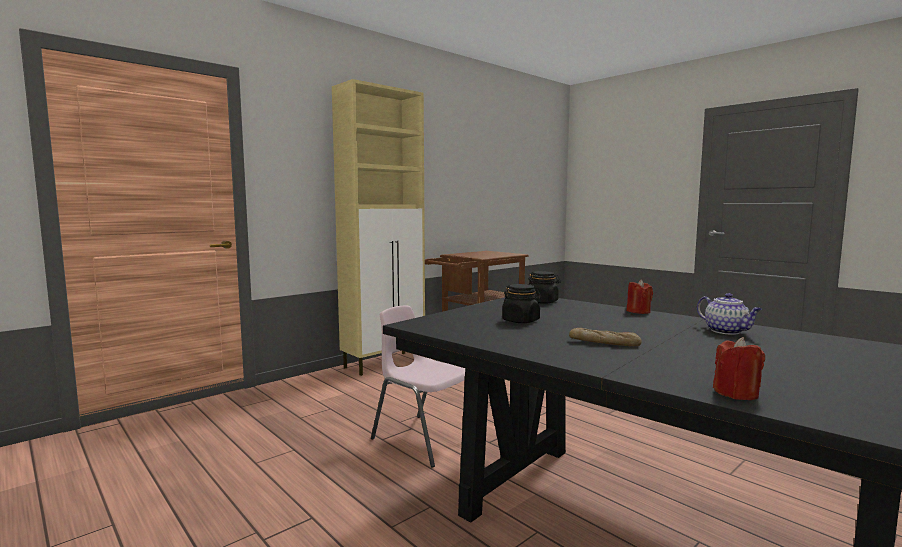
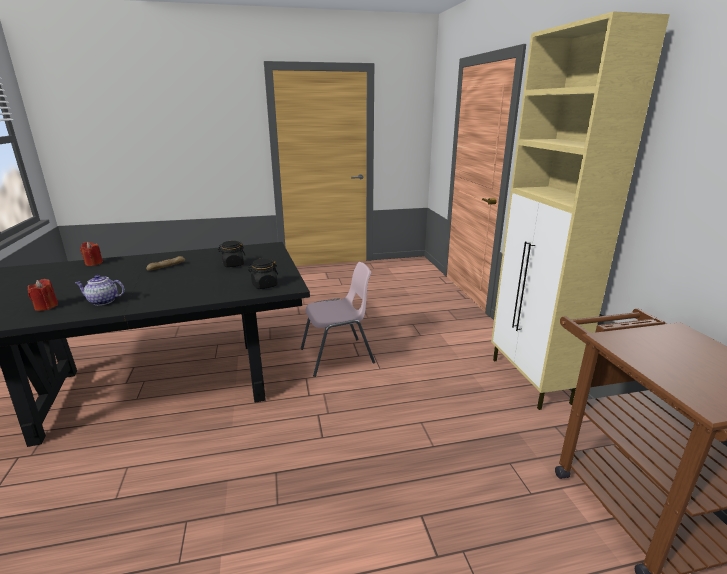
camera: 120 degrees right, 15 degrees up
red candle [627,280,653,314] -> red candle moved to [27,279,58,311]

